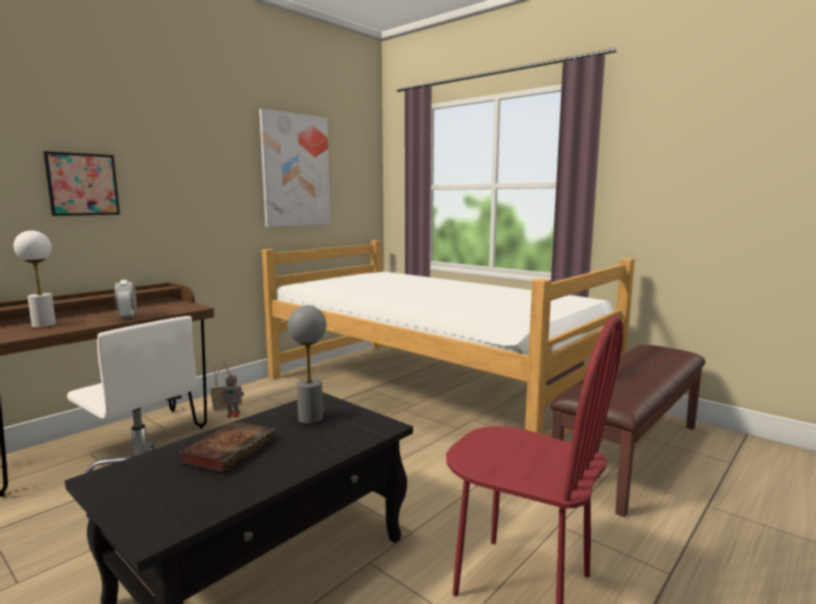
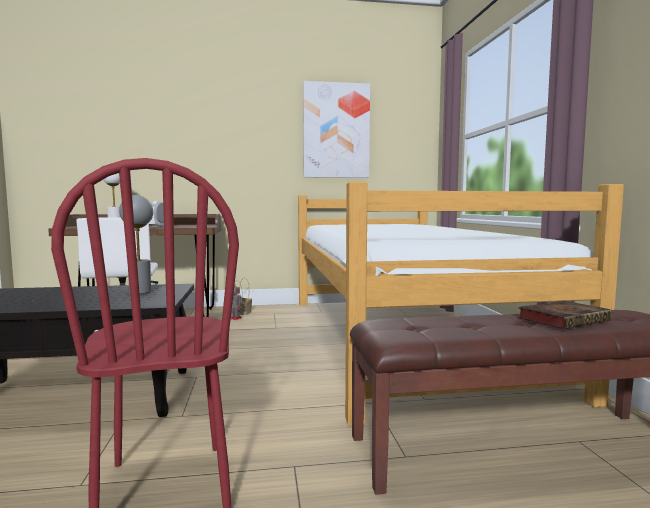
camera: 40 degrees right, 5 degrees down
picture [43,151,120,216] -> none
book [179,421,276,473] -> book moved to [517,301,612,329]

